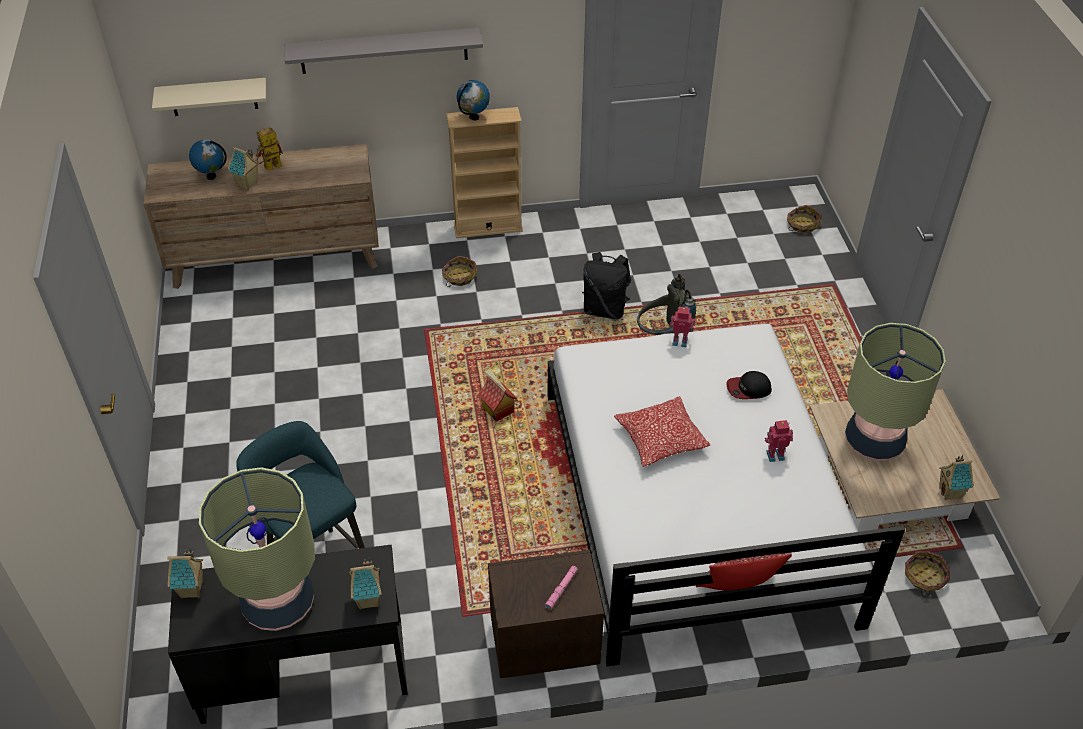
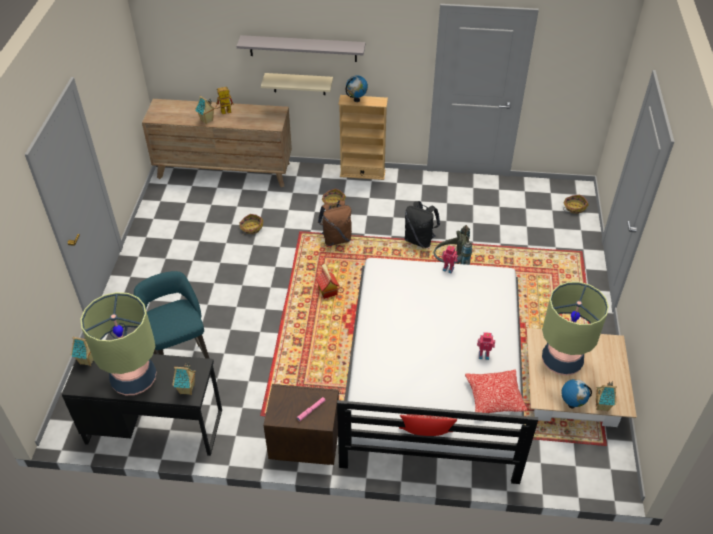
camera: 15 degrees right, 0 degrees up
beige shelf [152,78,266,116] -> beige shelf moved to [261,73,333,95]
globe [189,139,227,180] -> globe moved to [561,379,592,408]
pillow [614,396,710,466] -> pillow moved to [465,369,528,413]
cap [726,371,772,399] -> none
basket [905,551,950,597] -> basket moved to [239,214,263,235]
none -> brown backpack [318,200,352,246]

